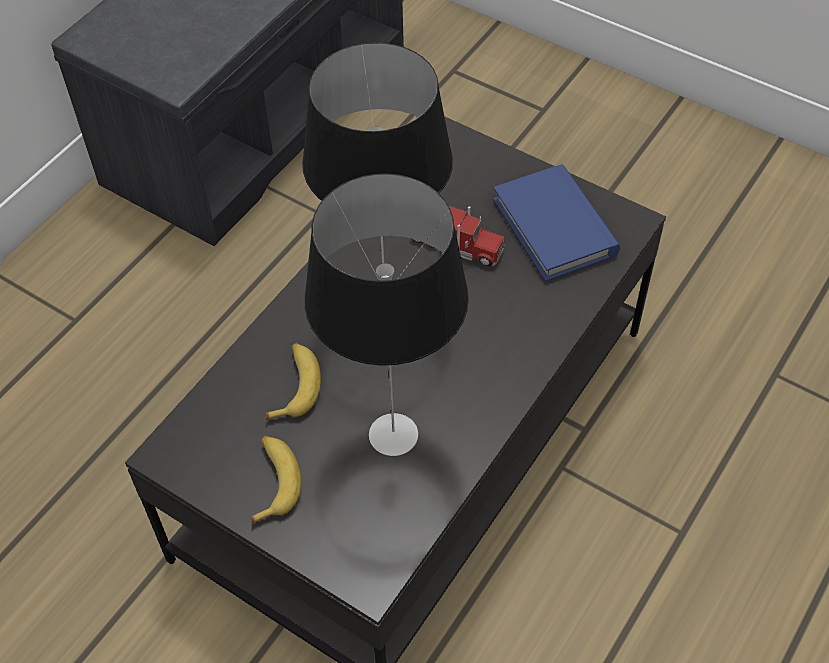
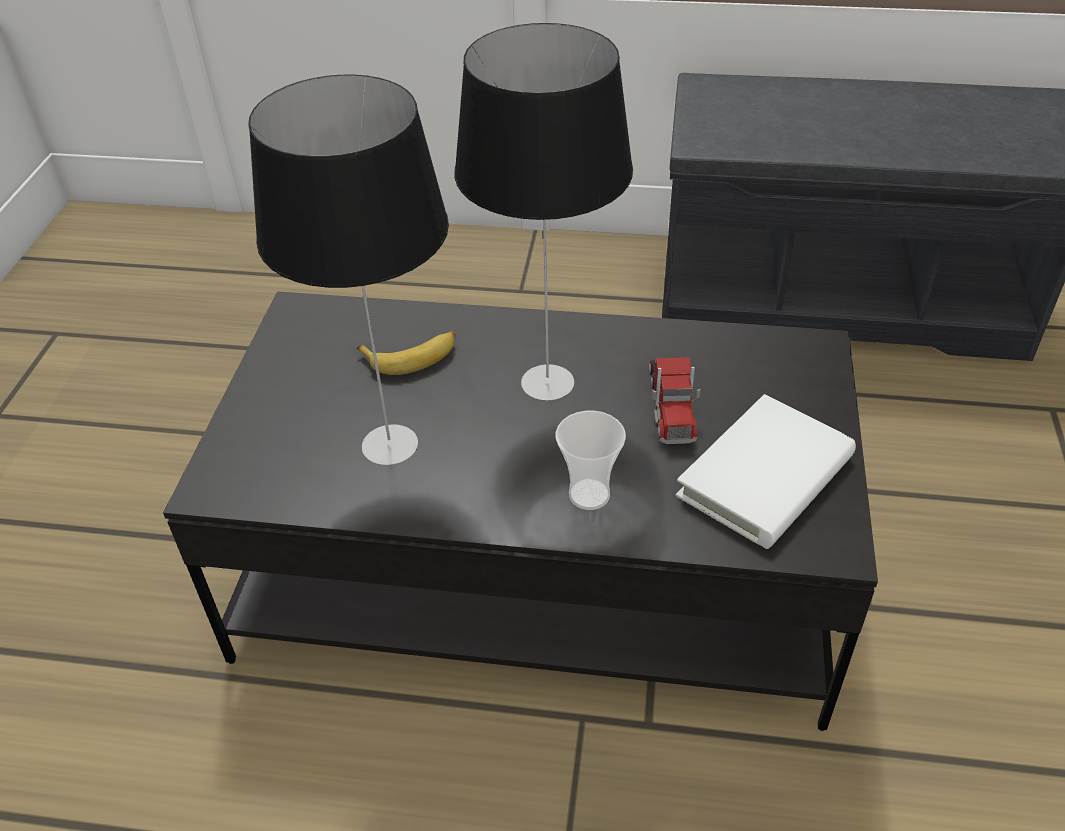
camera: 65 degrees right, 10 degrees down
banana [251,436,301,525] -> none
blue book [493,164,620,282] -> white book [675,394,856,549]
none -> cup [556,411,626,510]

